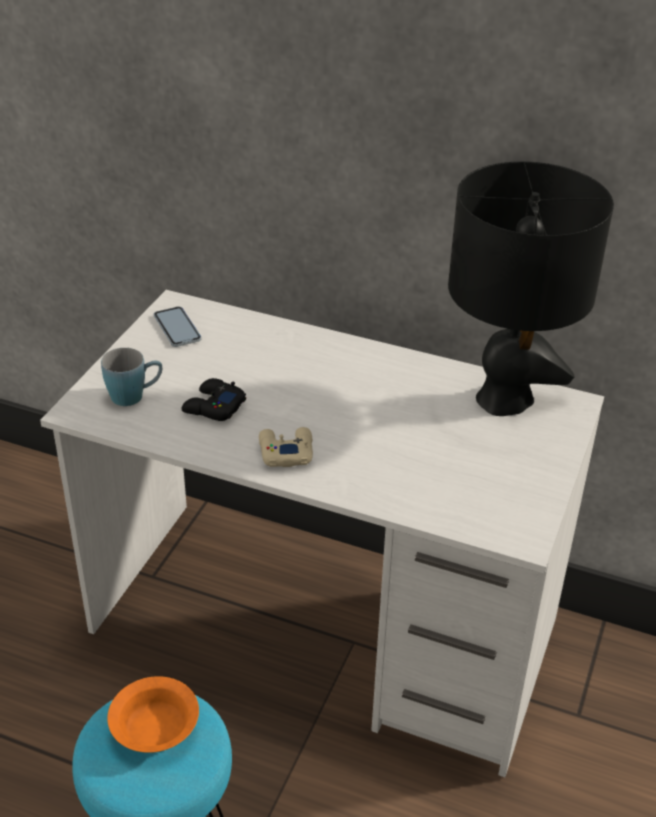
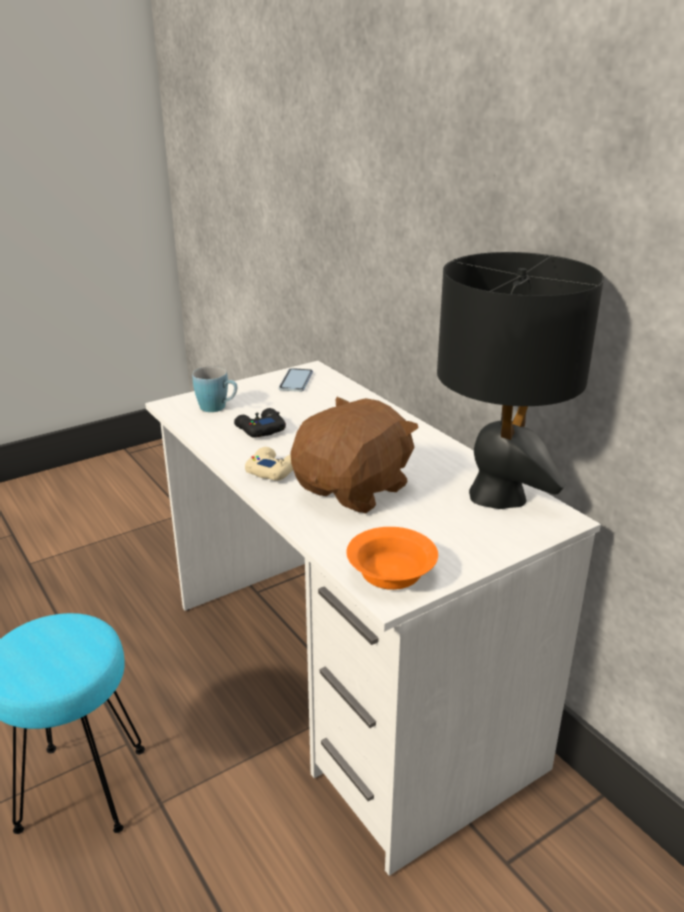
camera: 35 degrees right, 10 degrees down
orange bowl [107,676,199,753] -> orange bowl moved to [346,527,438,590]
none -> brown plush toy [290,397,419,513]

